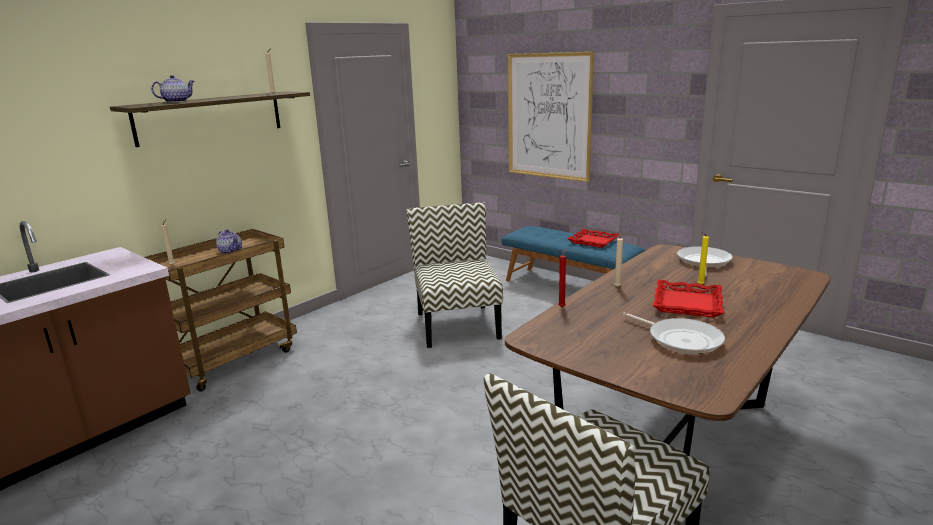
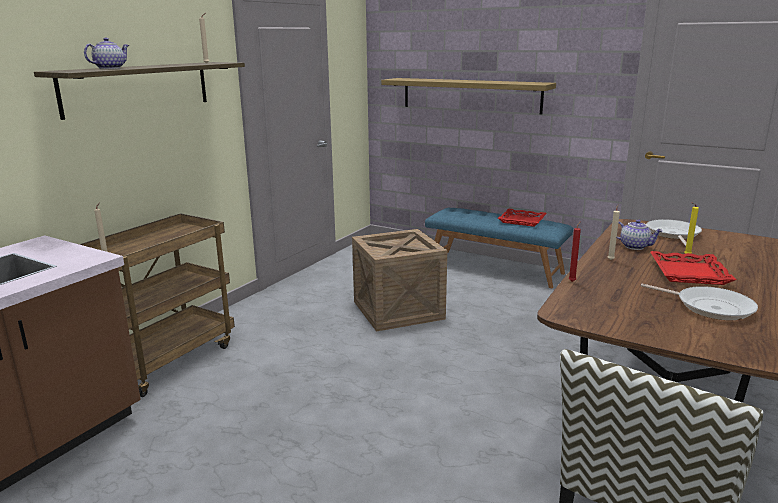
camera: 10 degrees left, 0 degrees up
teapot [216,230,242,254] -> teapot moved to [617,219,663,250]
chair [406,202,503,348] -> crate [352,229,447,332]
picture [507,52,594,182] -> shelf [381,78,556,115]

